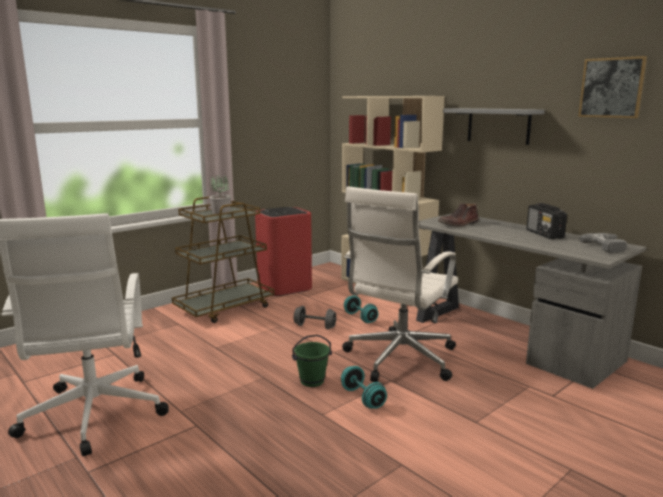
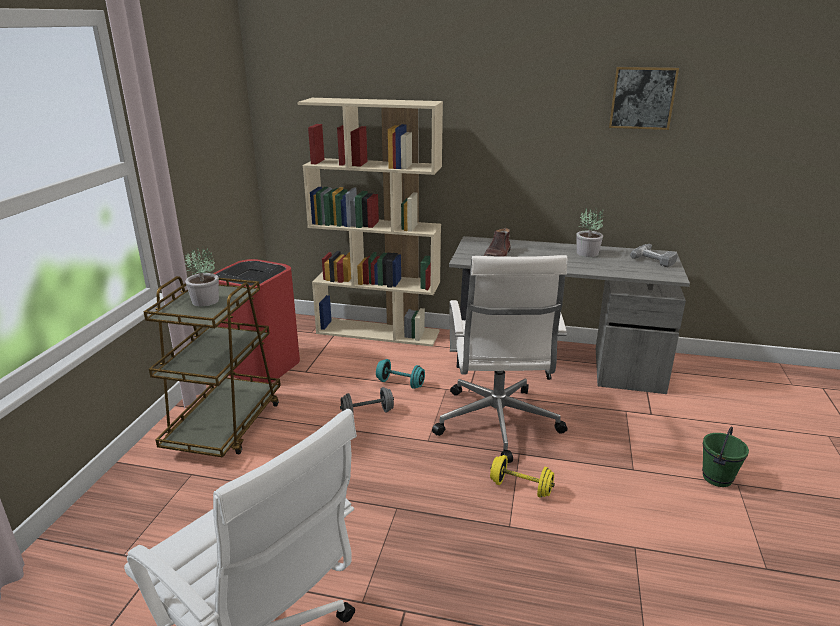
camera: 35 degrees left, 10 degrees up
green bucket [292,335,332,387] -> green bucket moved to [702,426,749,487]
turquoise dumbbell [341,366,387,409] -> yellow dumbbell [490,455,555,498]
grey shelf [443,108,545,145] -> none
radio [526,203,567,239] -> potted plant [576,209,603,257]

